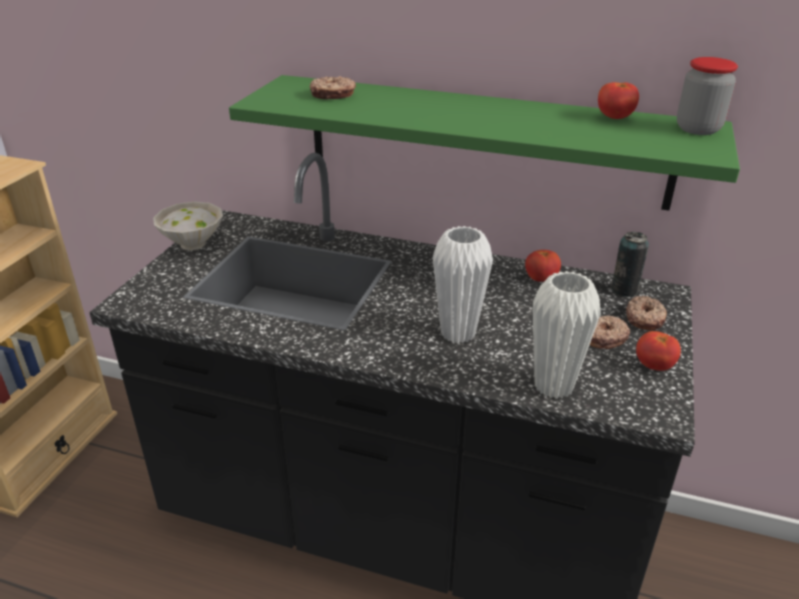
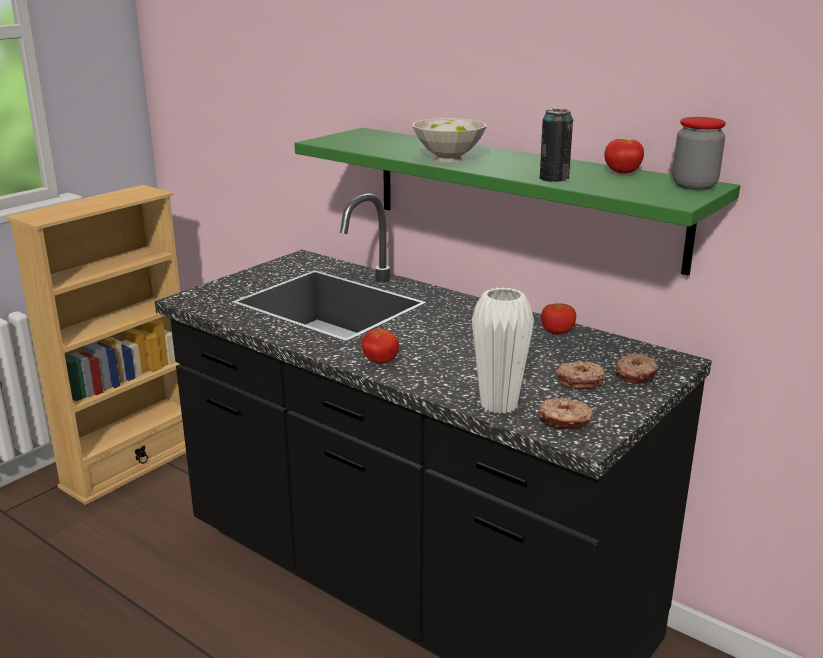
camera: 20 degrees right, 10 degrees down
white bowl [153,202,223,250] -> white bowl moved to [412,118,487,162]
donut [310,76,356,100] -> donut moved to [539,398,594,429]
white vase [433,226,493,343] -> none
can [611,232,649,297] -> can moved to [539,109,573,182]
tomato [636,331,681,371] -> tomato moved to [362,328,399,364]

